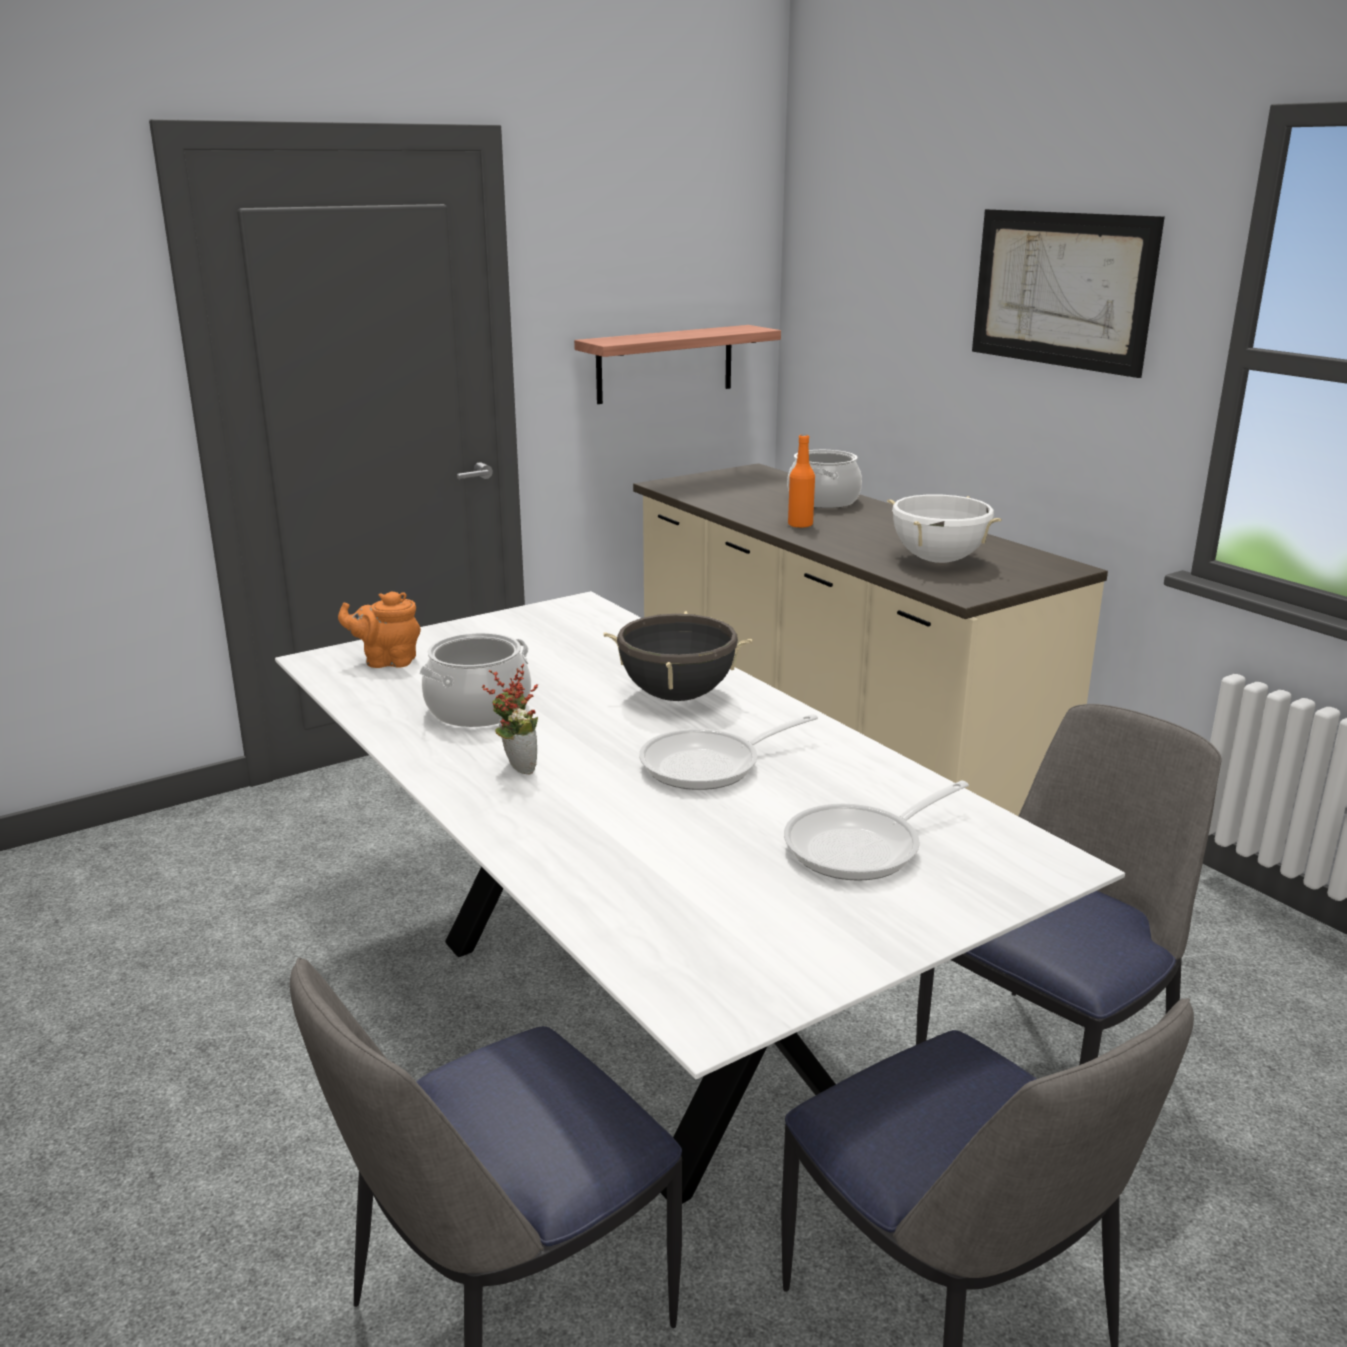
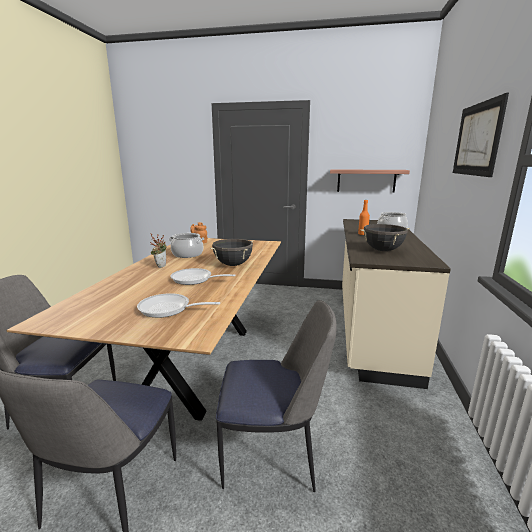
camera: 45 degrees right, 5 degrees down
white dining table [275,591,1125,1204] -> brown dining table [6,238,281,421]
white cooking pot [887,494,1002,563] -> black cooking pot [361,224,410,251]

